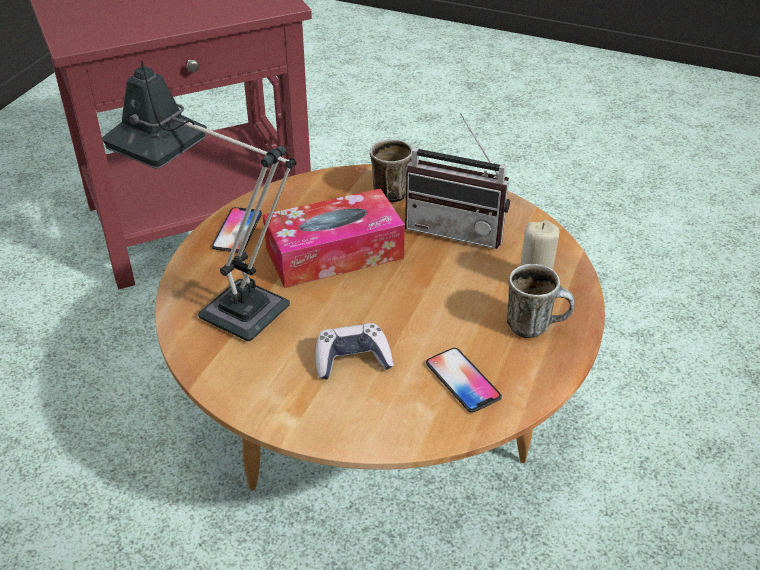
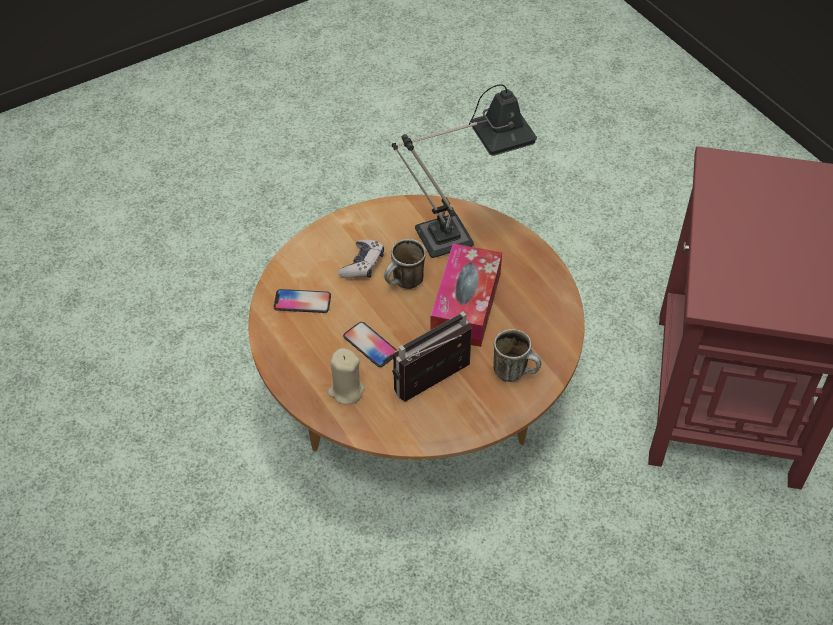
camera: 125 degrees right, 10 degrees up
phone [212,207,262,252] -> phone moved to [343,322,397,367]
mug [507,264,575,338] -> mug moved to [384,239,426,289]

